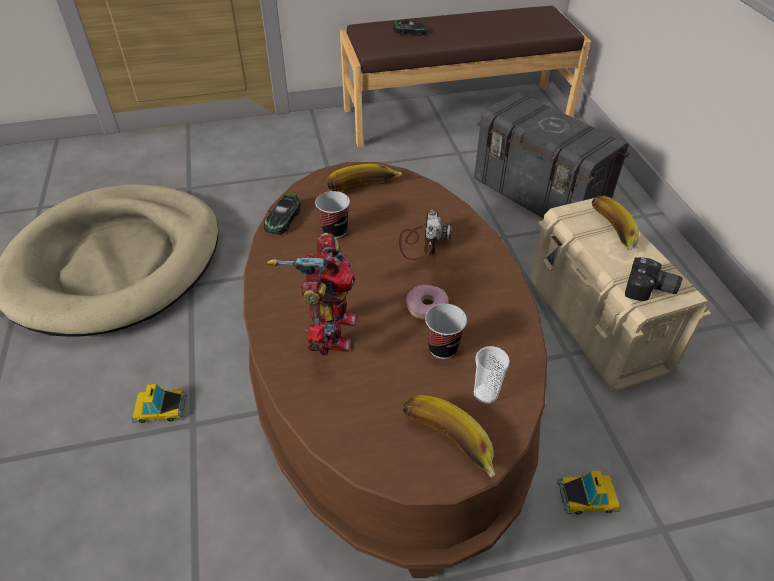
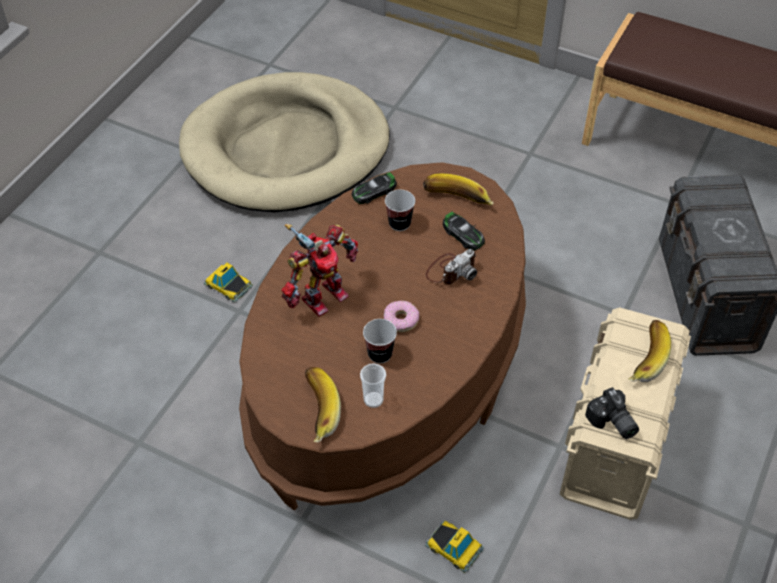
camera: 40 degrees right, 5 degrees up
toy car [393,20,428,36] -> toy car moved to [443,212,485,251]

